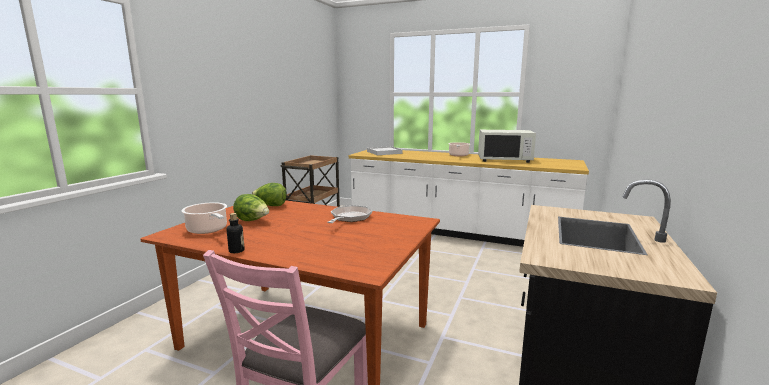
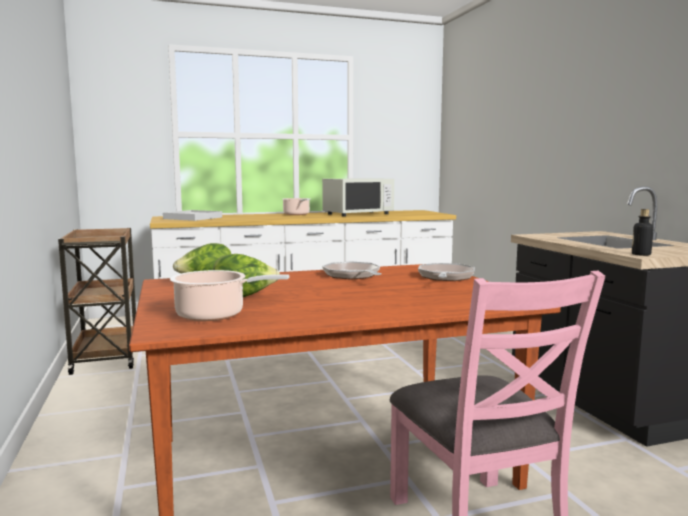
camera: 40 degrees left, 5 degrees down
bottle [227,213,245,253] -> bottle moved to [632,209,654,256]
none -> frying pan [418,263,475,281]

